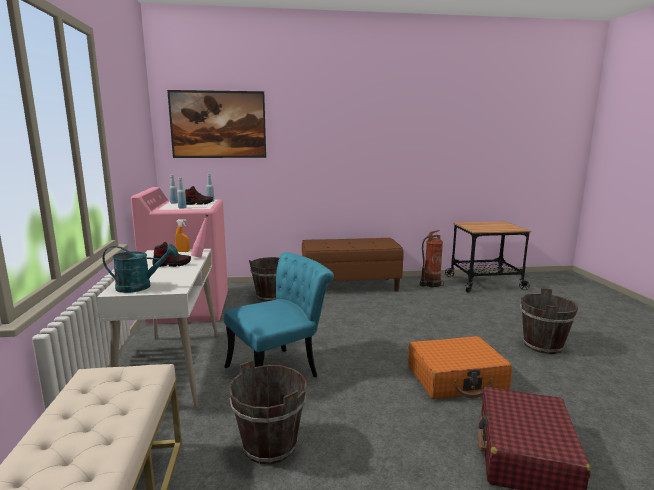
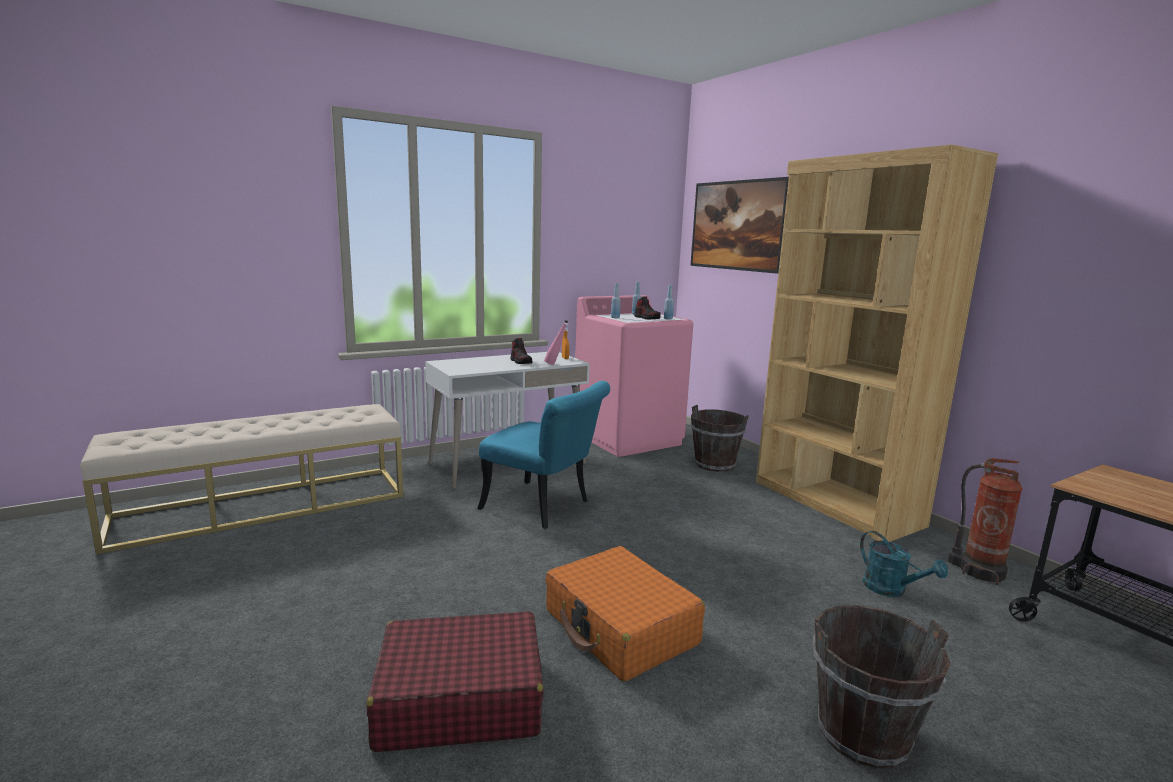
camera: 65 degrees right, 0 degrees up
turquoise watering can [103,244,178,293] -> turquoise watering can moved to [860,531,948,597]
brown bucket [228,360,307,464] -> none
brown bench [302,238,404,292] -> brown bookcase [756,145,998,542]

